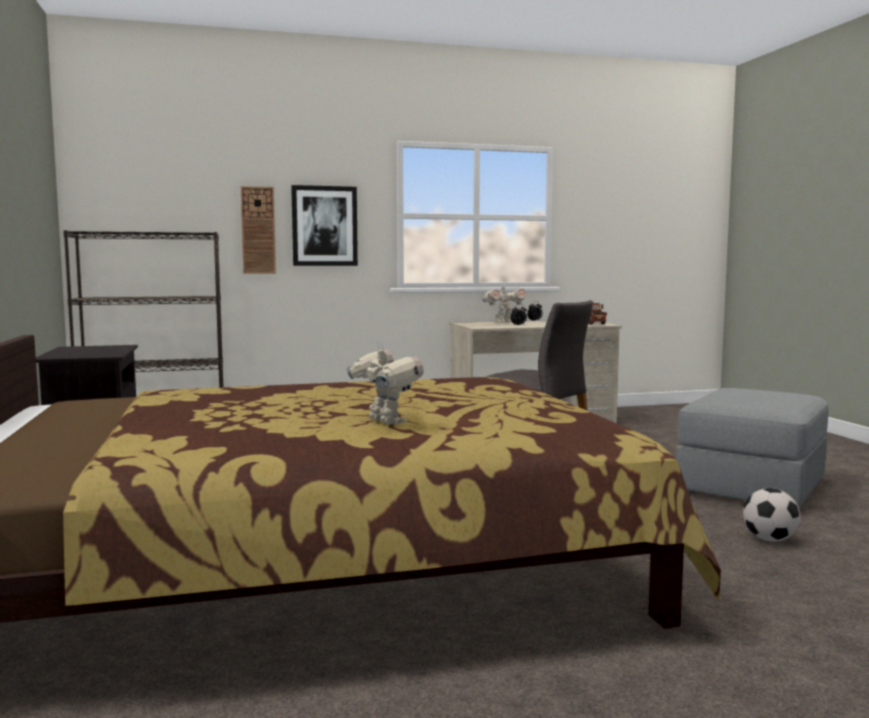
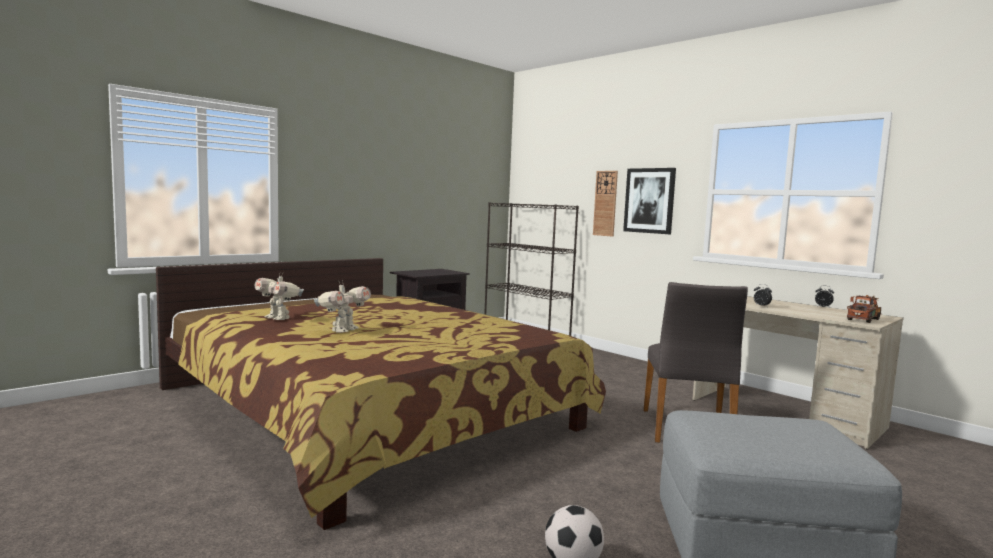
camera: 60 degrees right, 0 degrees up
toy robot [482,284,526,322] -> toy robot moved to [255,274,304,320]

